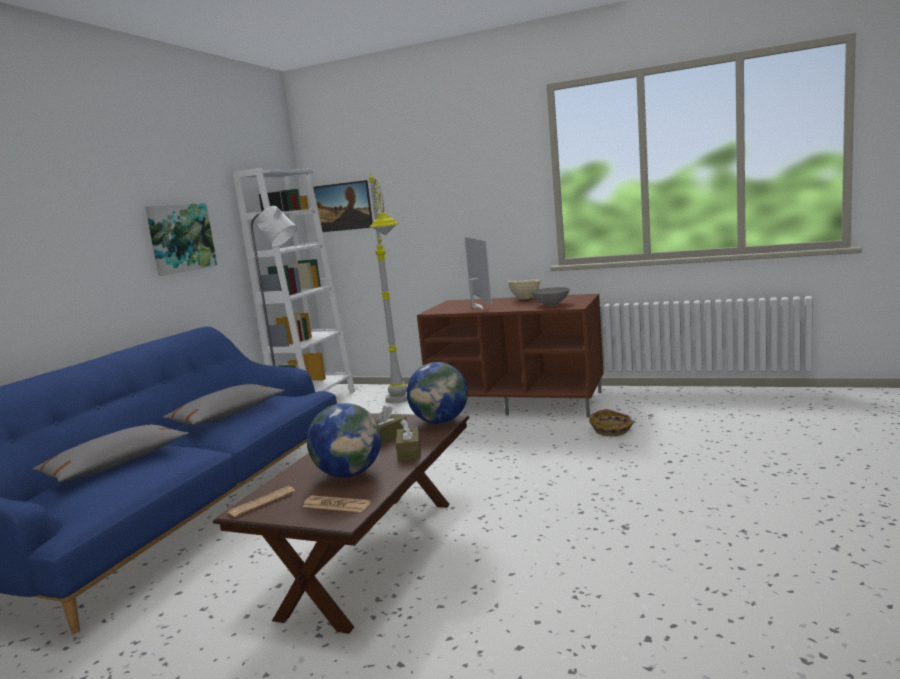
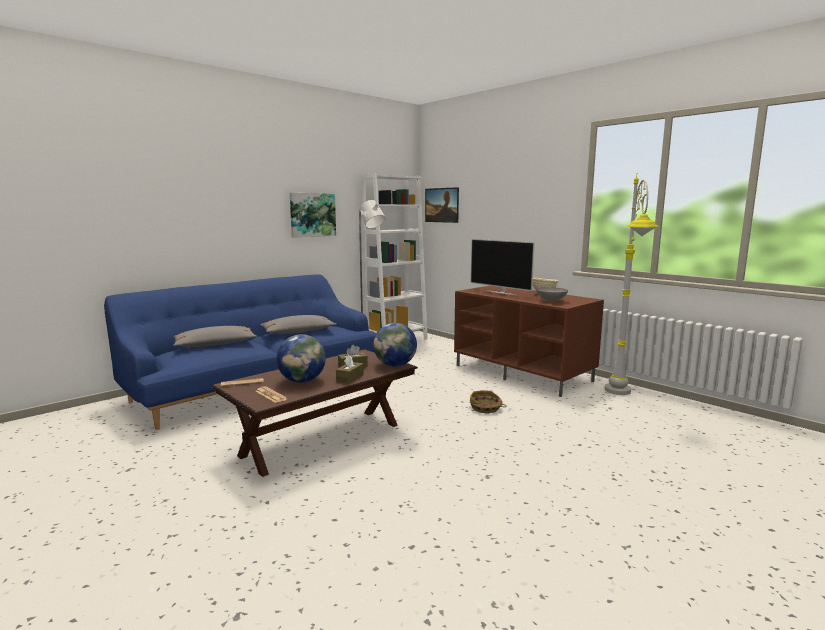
camera: 25 degrees right, 0 degrees up
grey floor lamp [369,171,408,403] -> grey floor lamp moved to [605,175,659,395]
television [465,237,492,310] -> television turned 120 degrees clockwise [470,239,535,295]
basket [589,409,636,436] -> basket moved to [470,390,507,413]

